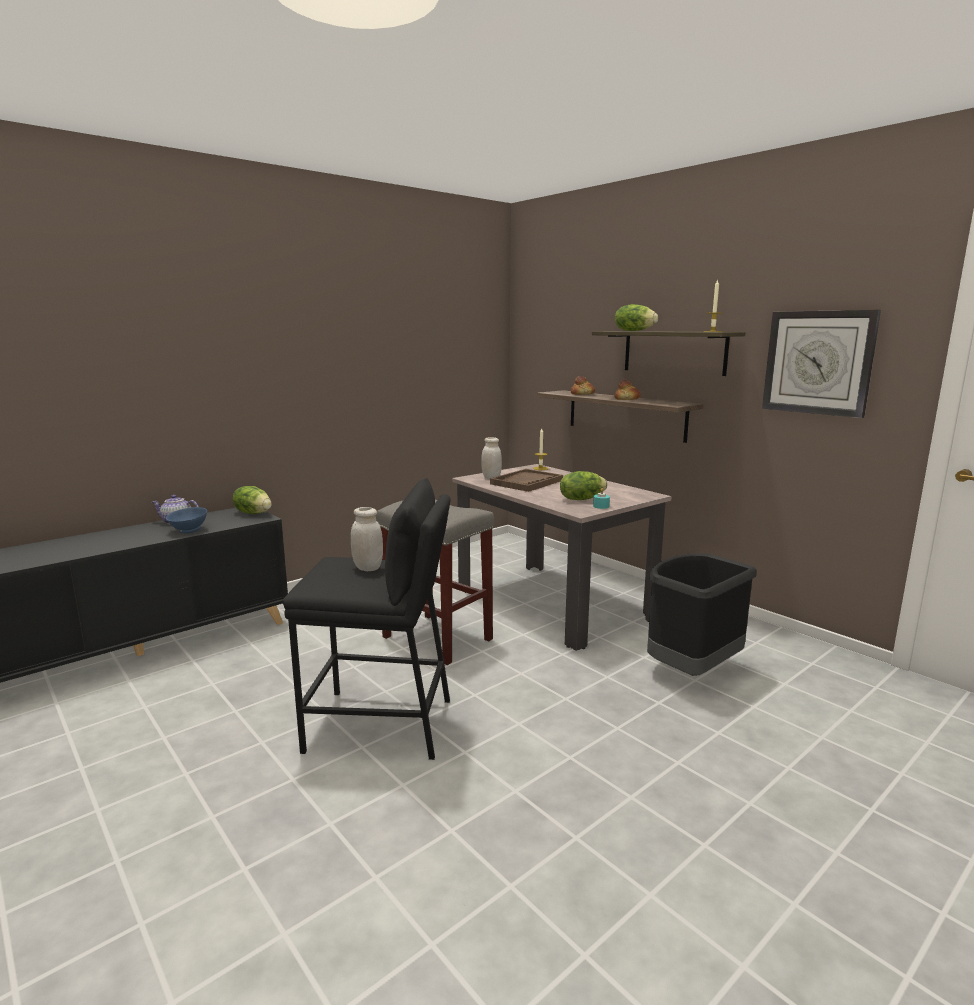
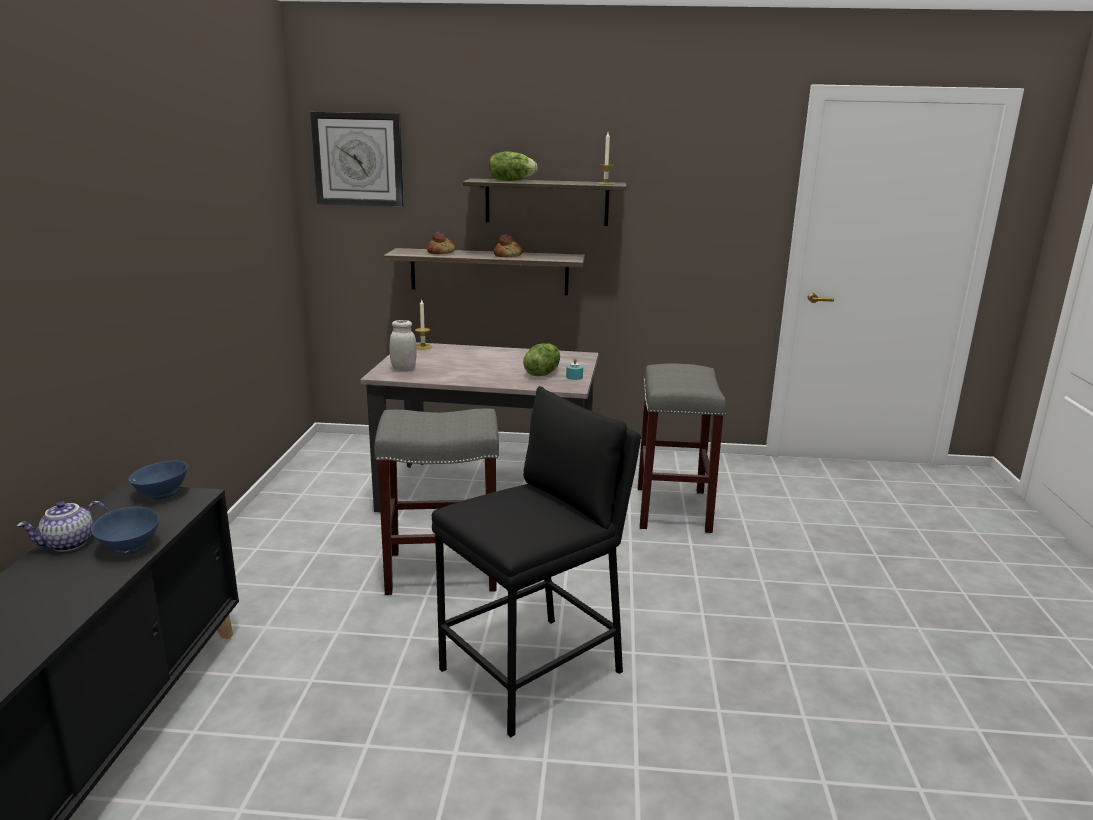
camera: 45 degrees left, 5 degrees up
lettuce [233,486,272,514] -> blue bowl [129,461,188,500]
white jar [351,507,383,571] -> none
brown tray [490,469,563,492] -> none
black trash can [647,553,757,676] -> grey stool [638,363,726,533]
wall clock [762,310,881,418] -> wall clock moved to [310,112,404,207]

